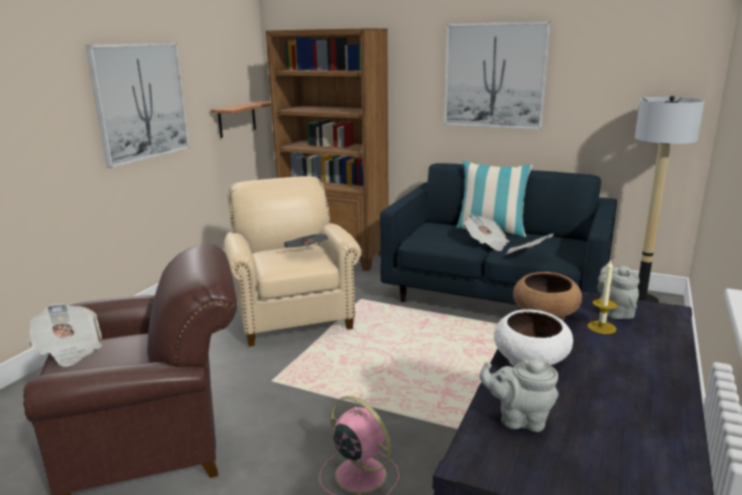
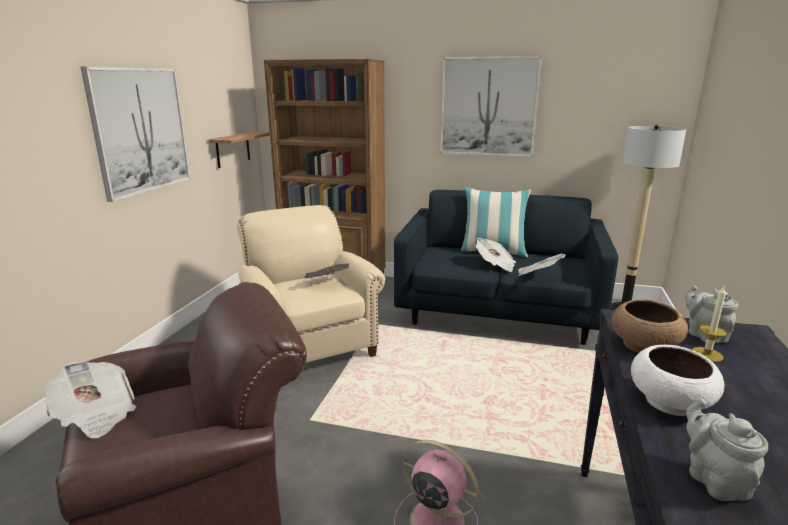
camera: 10 degrees left, 0 degrees up
grey teapot [480,358,559,432] -> grey teapot turned 75 degrees clockwise [686,398,768,501]

